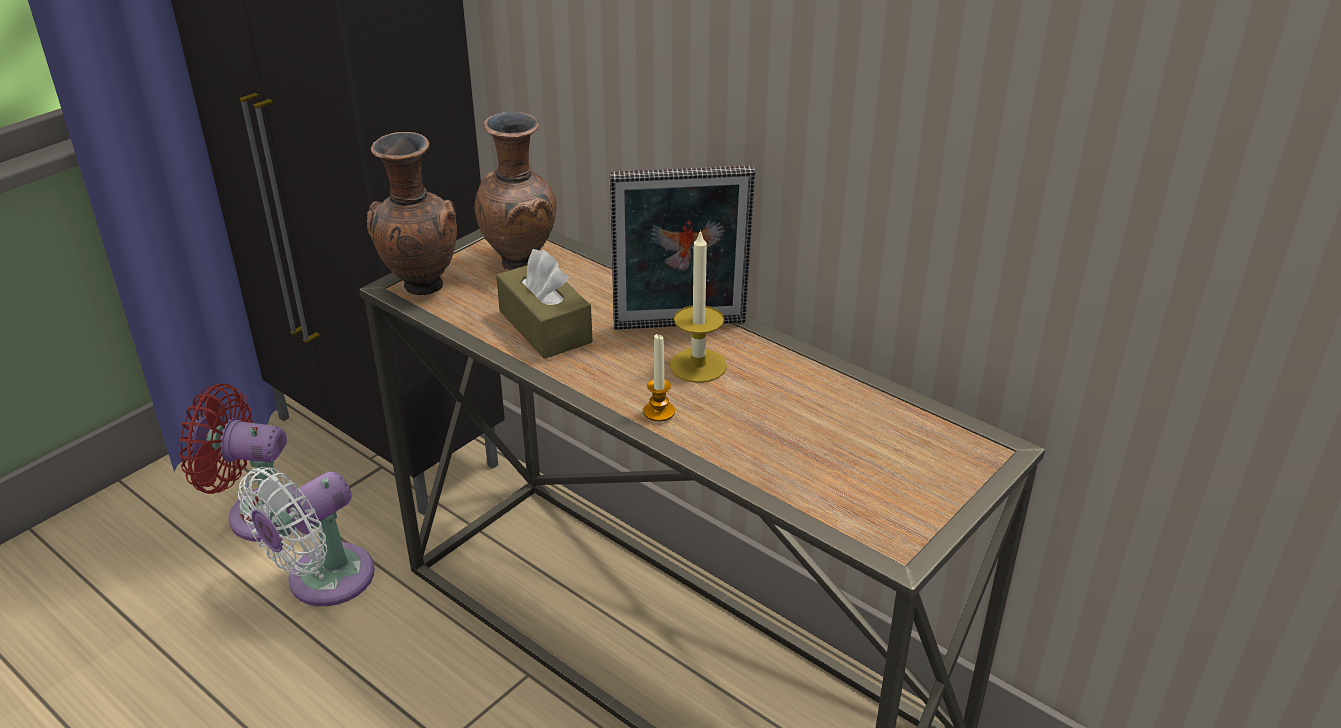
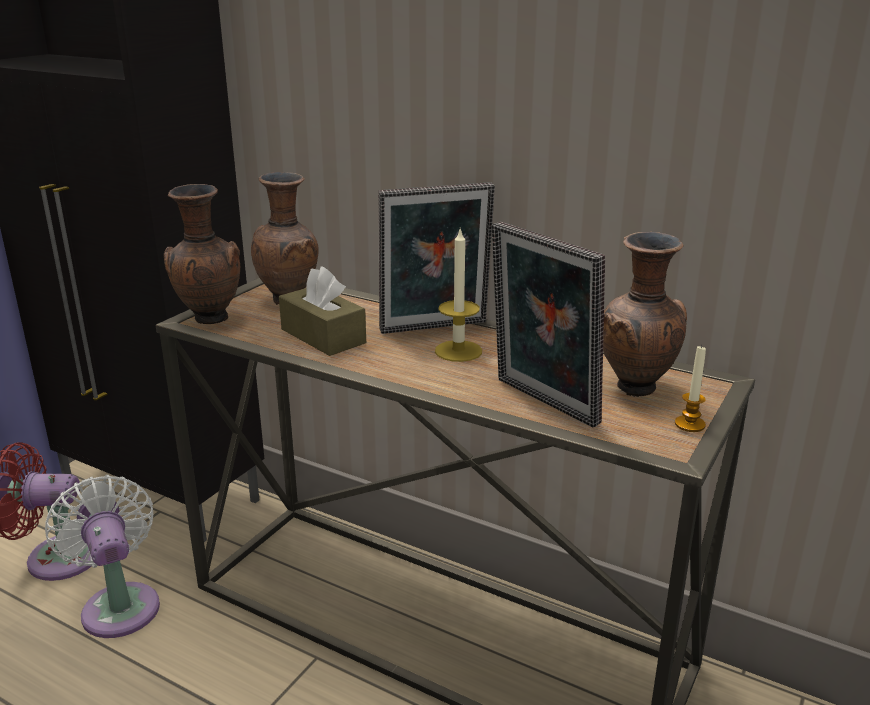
camera: 10 degrees left, 10 degrees down
white fan [238,467,375,606] -> white fan turned 120 degrees clockwise [45,475,160,638]
candle [643,334,675,422] -> candle moved to [675,345,706,432]
none -> picture frame [492,222,605,427]
none -> brown vase [603,232,687,397]

